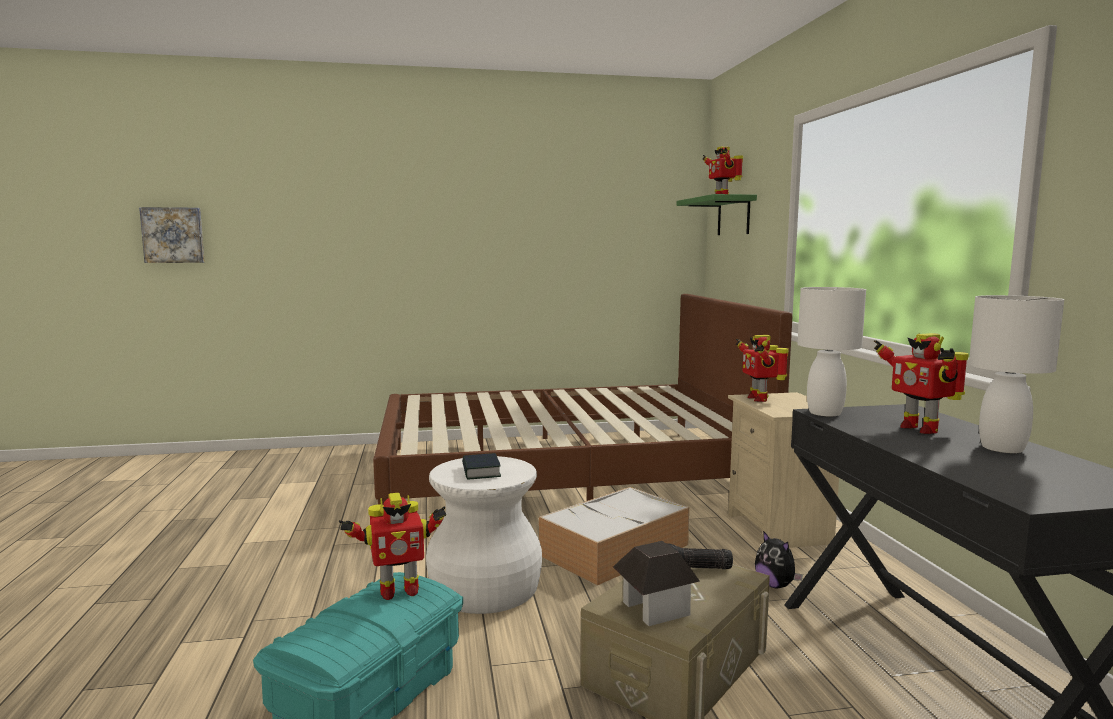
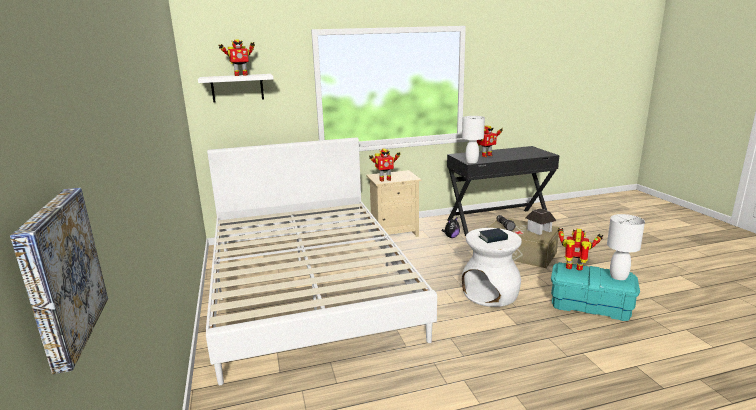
camera: 95 degrees left, 10 degrees up
toy robot [339,493,447,600] -> toy robot turned 45 degrees counterclockwise [558,228,603,271]
brown bed [373,294,792,505] -> white bed [206,137,437,385]
storage box [539,487,689,586] -> none
green shelf [677,194,757,235] -> white shelf [198,74,273,102]
white table lamp [969,295,1064,453] -> white table lamp moved to [607,214,645,280]

